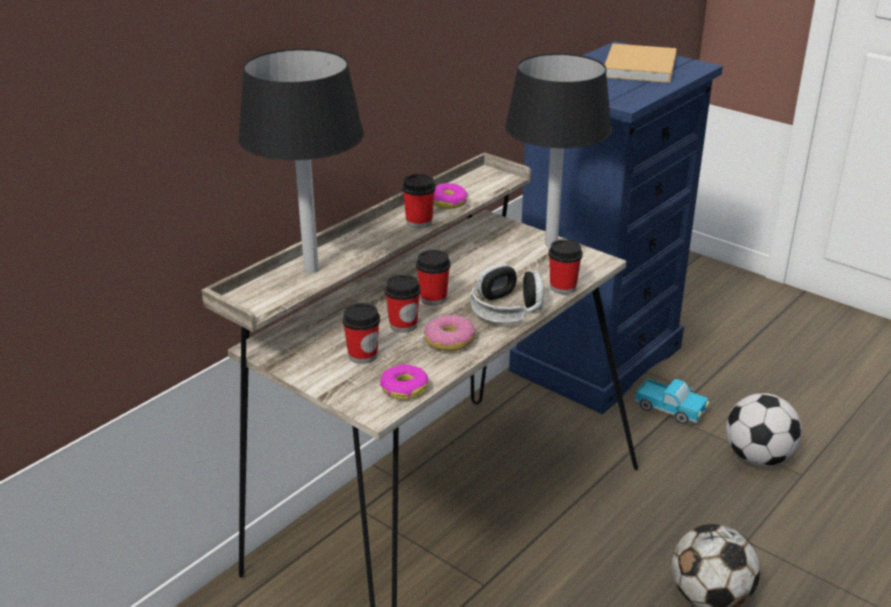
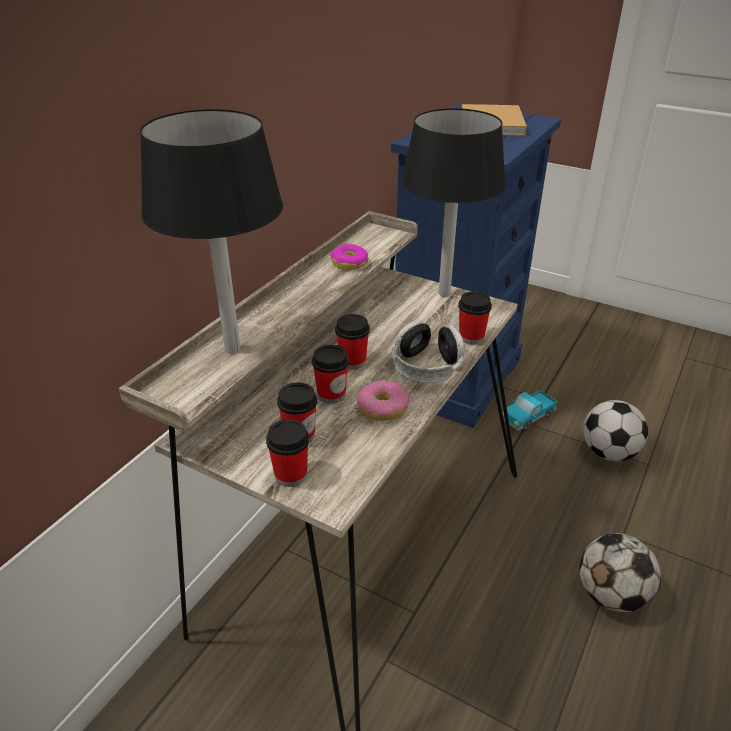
camera: 10 degrees left, 5 degrees up
donut [380,364,428,400] -> none
cup [402,174,436,228] -> cup moved to [266,419,309,487]
toy truck [635,378,709,424] -> toy truck turned 120 degrees clockwise [502,390,557,431]

